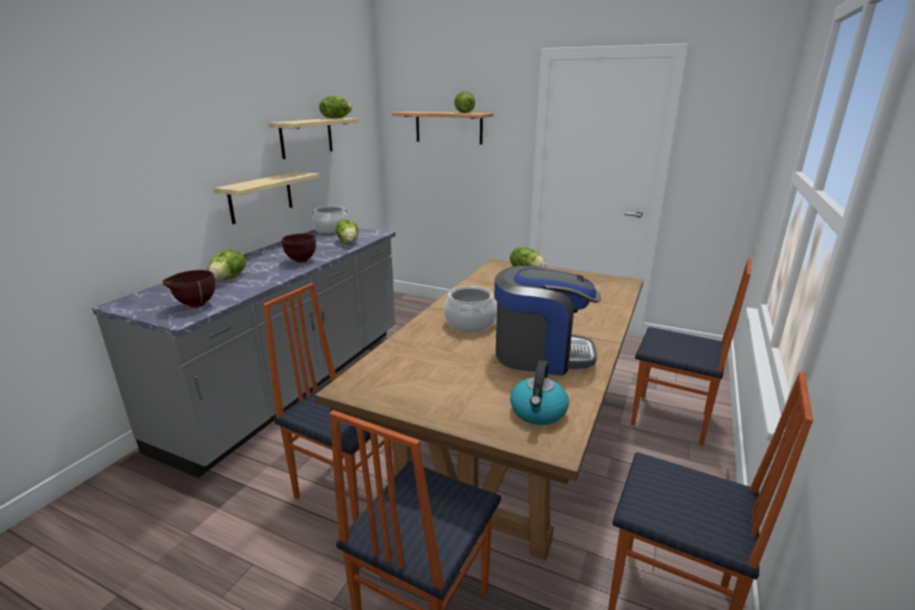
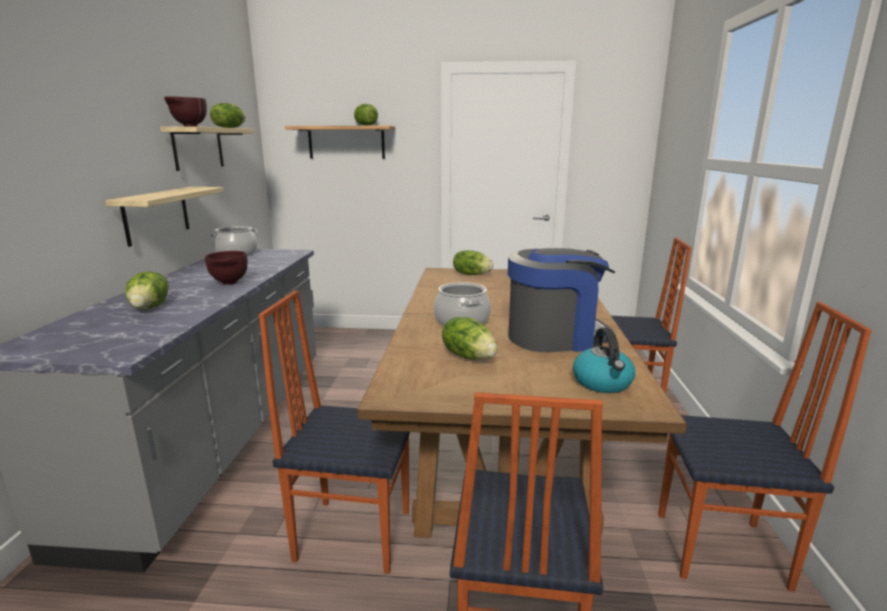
camera: 20 degrees left, 5 degrees down
brown bowl [163,270,215,308] -> brown bowl moved to [164,96,207,126]
lettuce [336,219,358,243] -> lettuce moved to [442,317,498,360]

